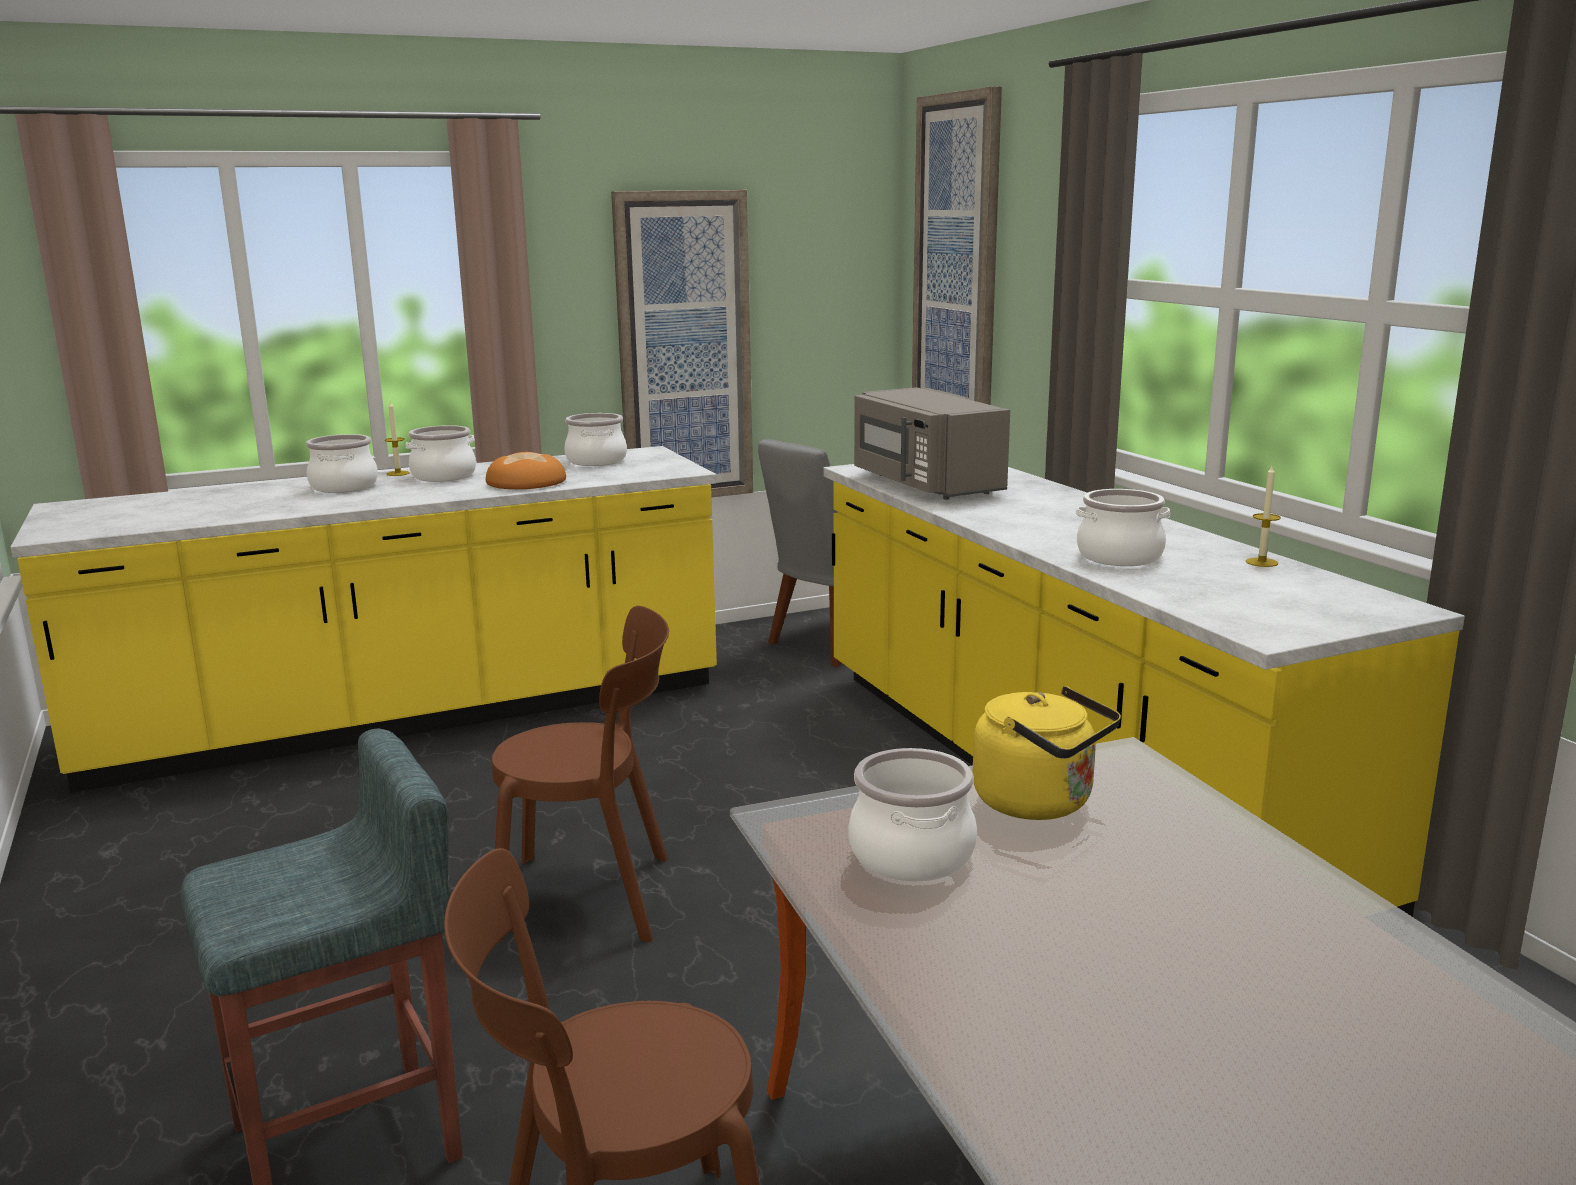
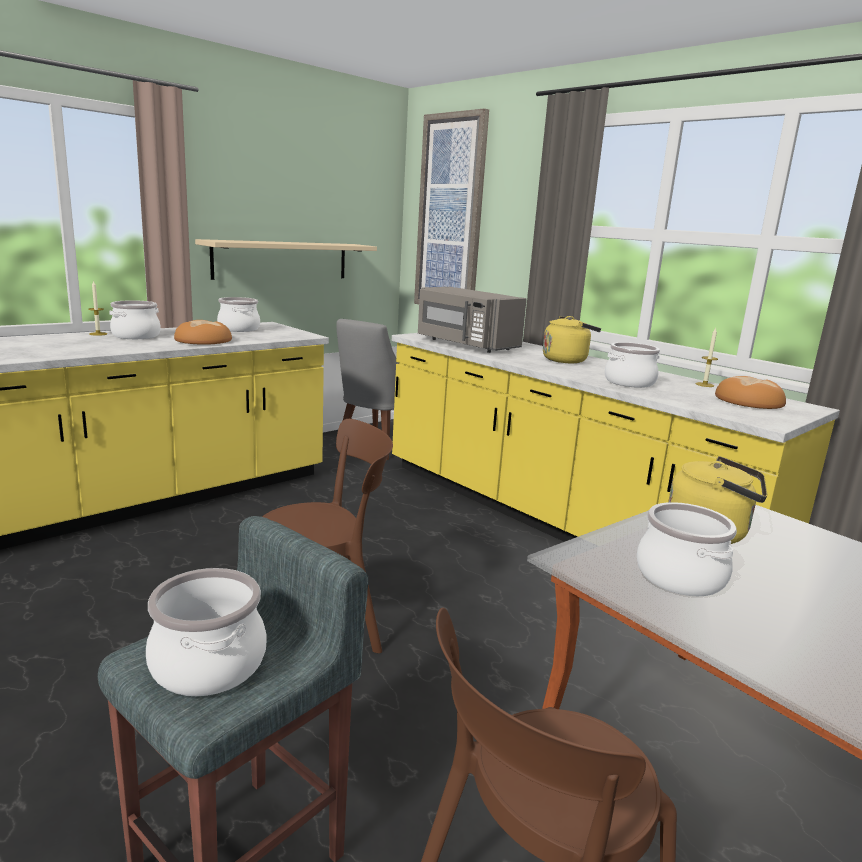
camera: 20 degrees left, 0 degrees up
cooking pot [306,434,378,493] -> cooking pot moved to [146,568,267,696]
picture [611,190,753,497] -> beige shelf [195,239,377,280]
none -> yellow kettle [543,316,601,363]
none -> bread [715,376,786,409]

